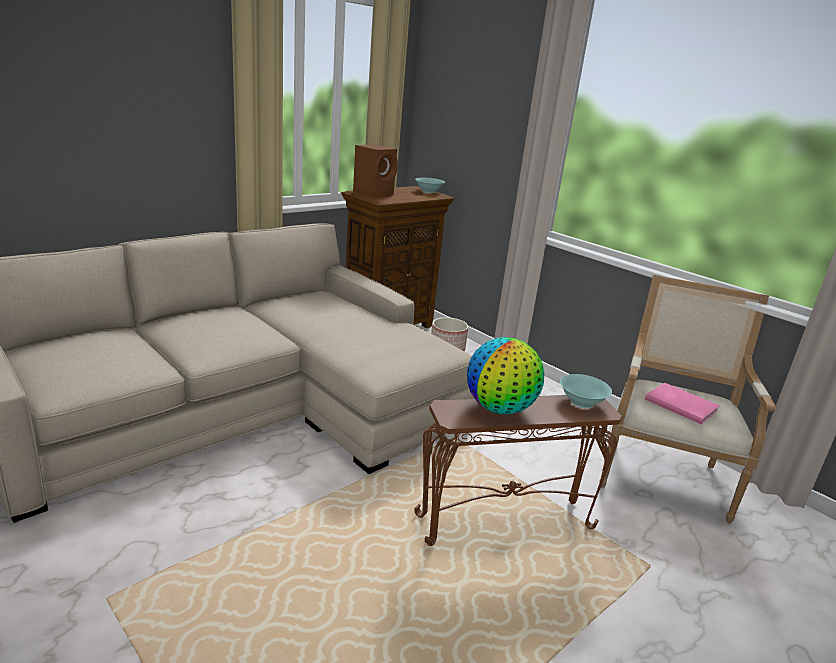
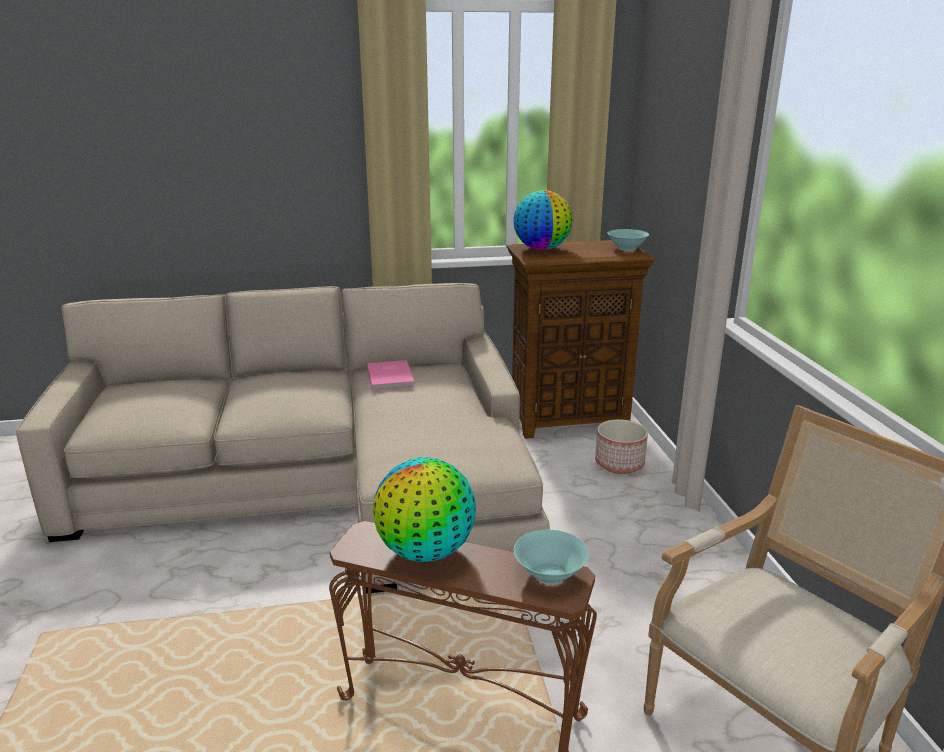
camera: 35 degrees right, 0 degrees up
brown speaker [353,144,398,197] -> globe [513,190,572,250]
pink book [645,383,720,425] -> pink book moved to [367,360,414,391]

